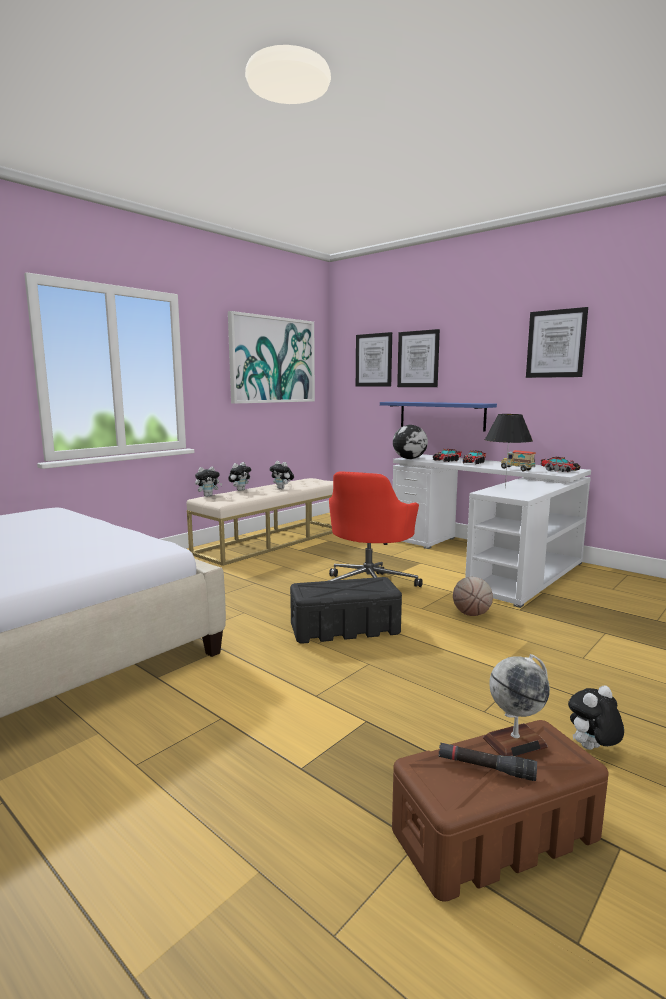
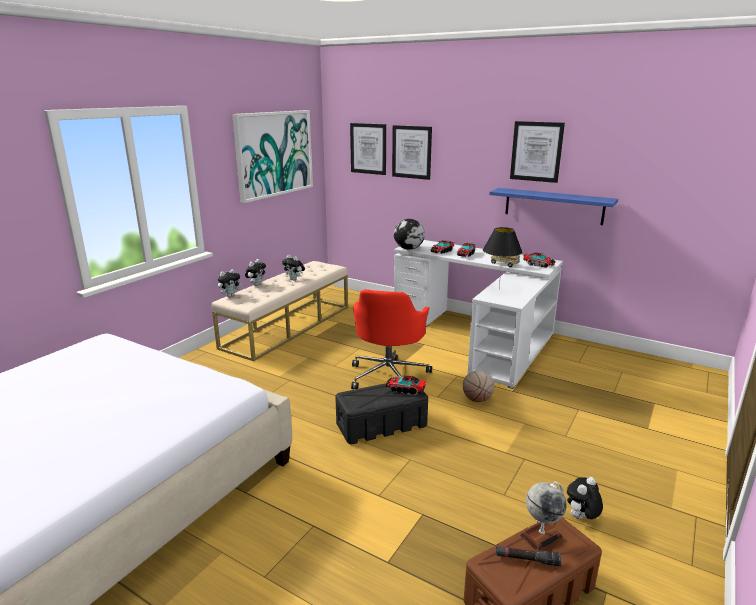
camera: 10 degrees left, 10 degrees up
blue shelf [380,402,497,431] -> blue shelf moved to [489,188,618,225]
none -> toy truck [385,374,427,395]

